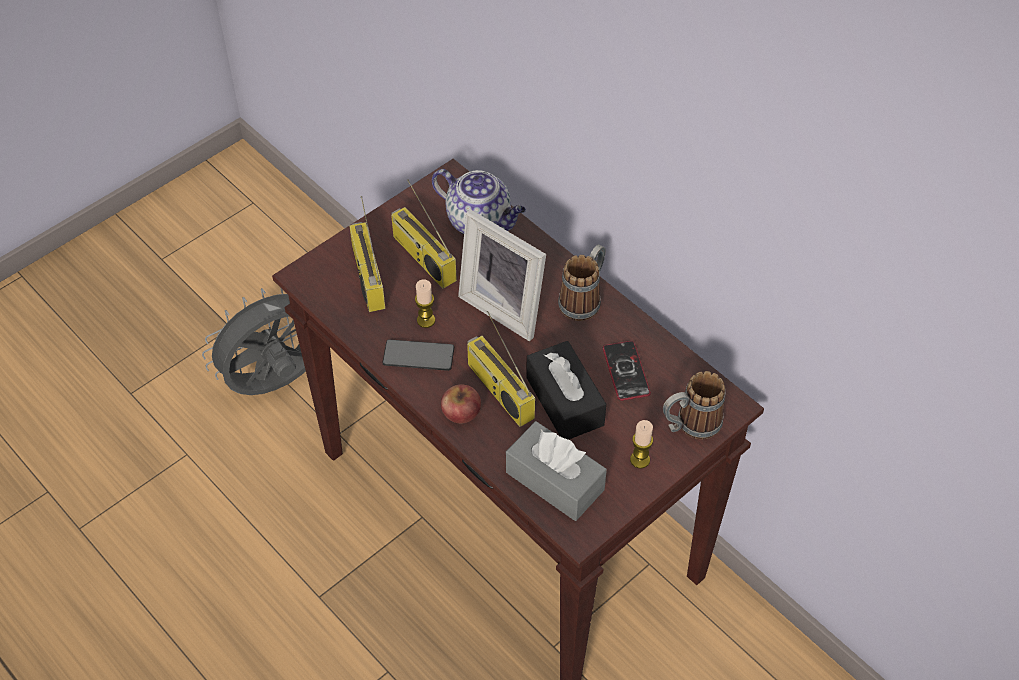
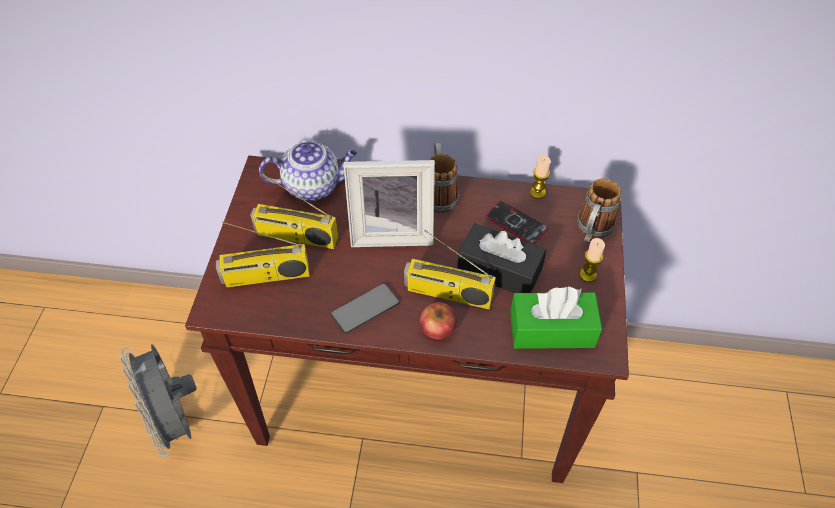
camera: 40 degrees left, 0 degrees up
grey fan [202,288,306,395] -> grey fan turned 45 degrees counterclockwise [120,344,197,458]
radio [349,196,385,312] -> radio turned 45 degrees counterclockwise [216,222,310,288]
candle [415,279,435,328] -> candle moved to [530,155,551,199]
grey tissue box [506,421,607,521] -> green tissue box [510,286,602,349]

